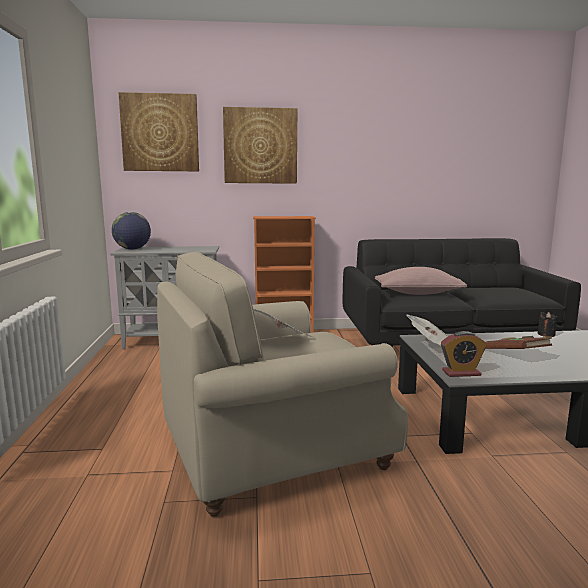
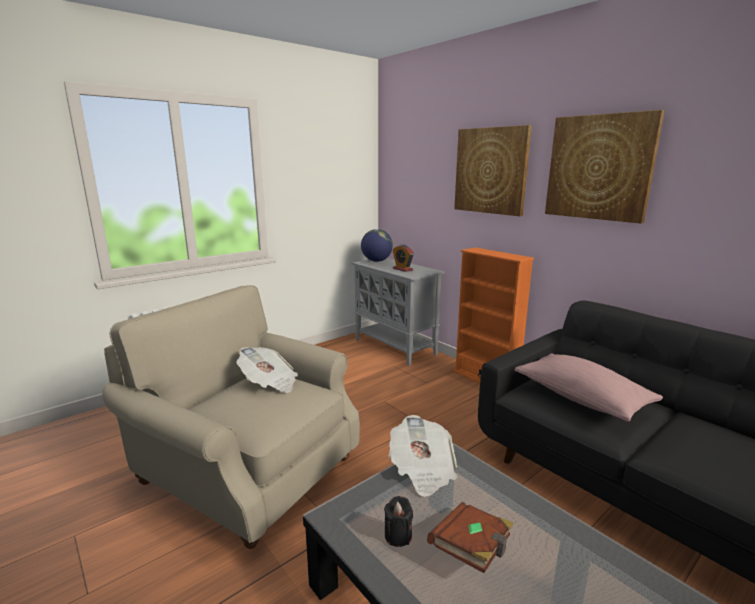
camera: 55 degrees right, 5 degrees up
picture [118,92,199,171] -> picture moved to [545,110,665,224]
alarm clock [441,331,487,377] -> alarm clock moved to [393,245,414,272]
black candle [538,312,557,337] -> black candle moved to [384,496,413,547]

